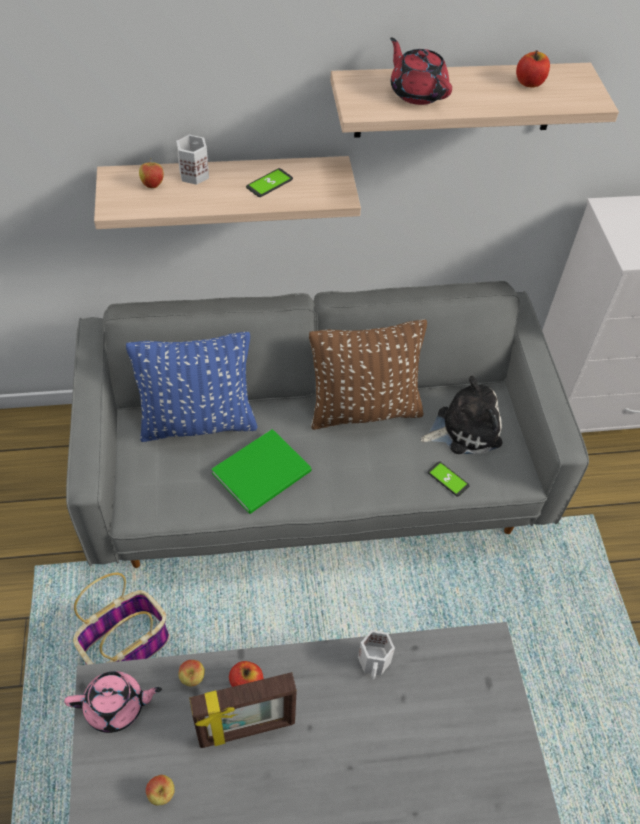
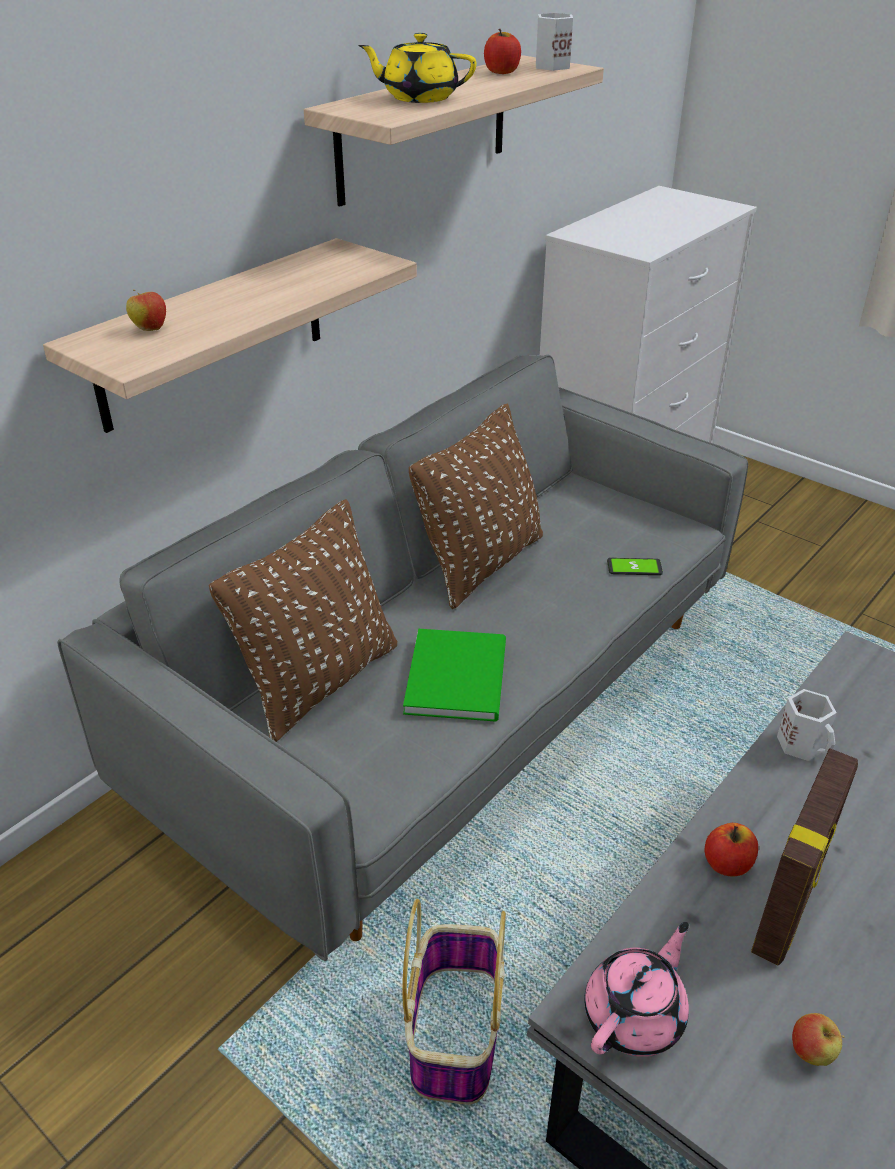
camera: 40 degrees left, 15 degrees down
blue pillow [126,332,257,442] -> brown pillow [209,499,397,742]
white mug [176,135,209,185] -> white mug moved to [536,13,573,71]
apple [178,660,205,686] -> none
phone [246,168,293,197] -> none
red teapot [390,37,452,105] -> yellow teapot [358,33,476,103]
plush toy [421,376,502,454] -> none

